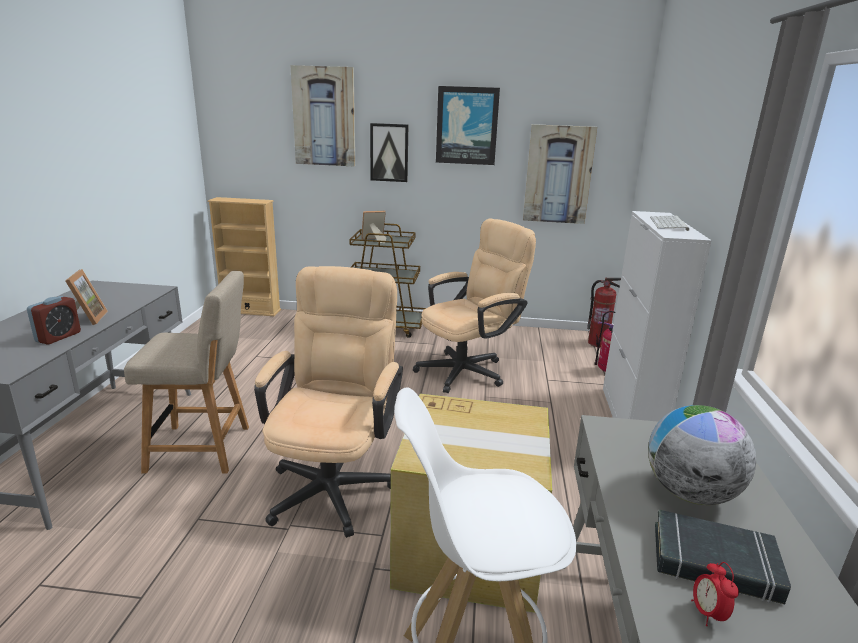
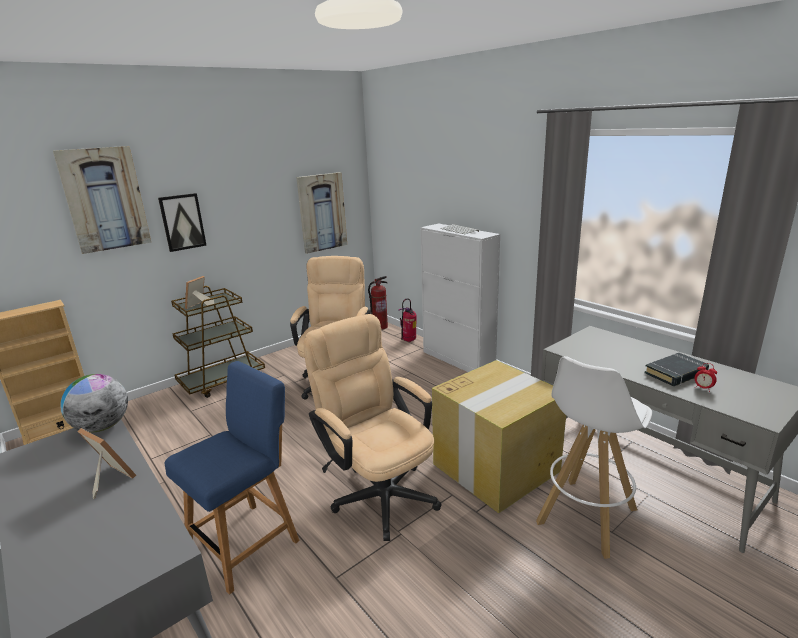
camera: 45 degrees left, 0 degrees up
alarm clock [27,296,81,344] -> none
beige chair [124,271,249,473] -> blue chair [164,361,300,595]
picture [436,86,500,165] -> none
globe [648,405,756,505] -> globe moved to [60,374,128,432]

